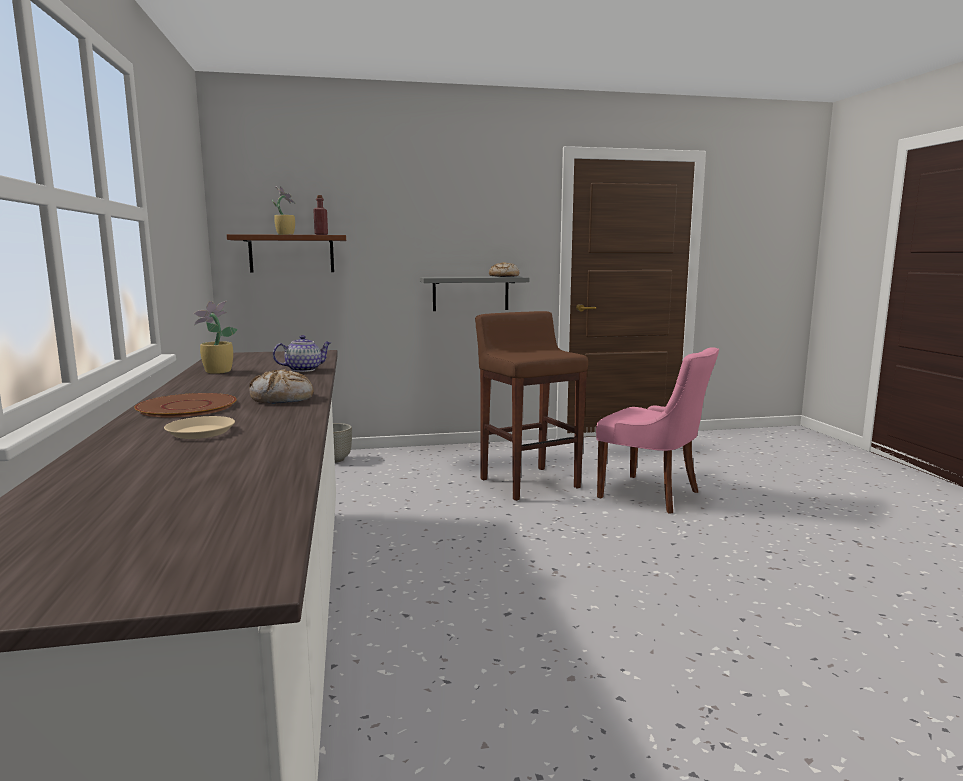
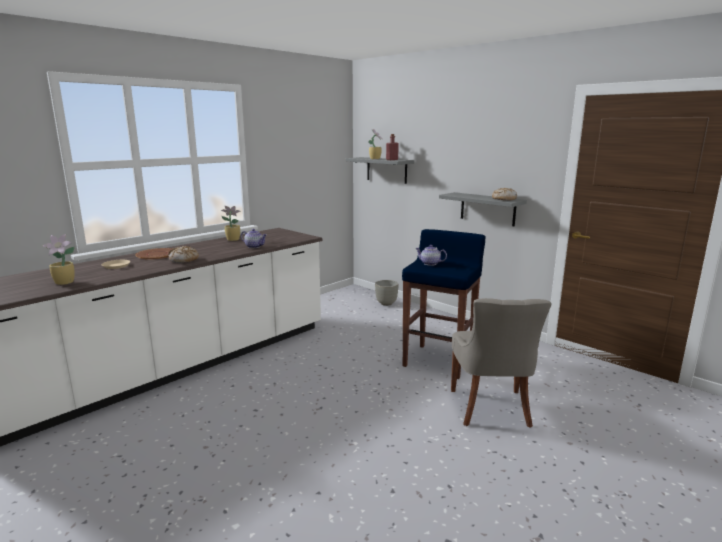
camera: 55 degrees right, 5 degrees up
brown shelf [227,234,346,273] -> grey shelf [346,157,414,184]
brown stool [475,311,588,501] -> blue stool [402,229,486,379]
pink chair [596,348,719,513] -> grey chair [451,298,552,428]
none -> potted plant [43,234,75,285]
none -> teapot [415,245,447,266]

